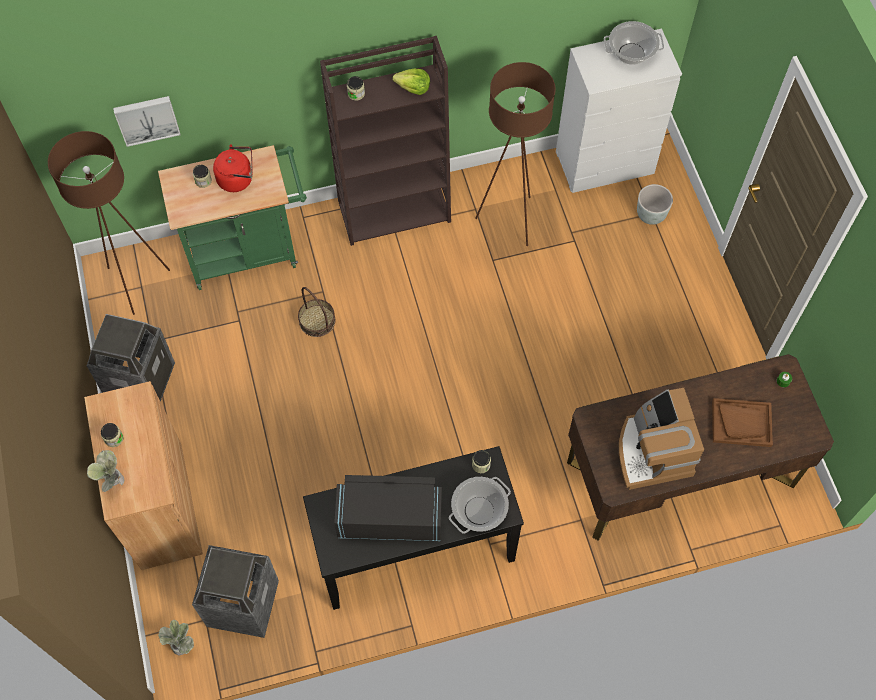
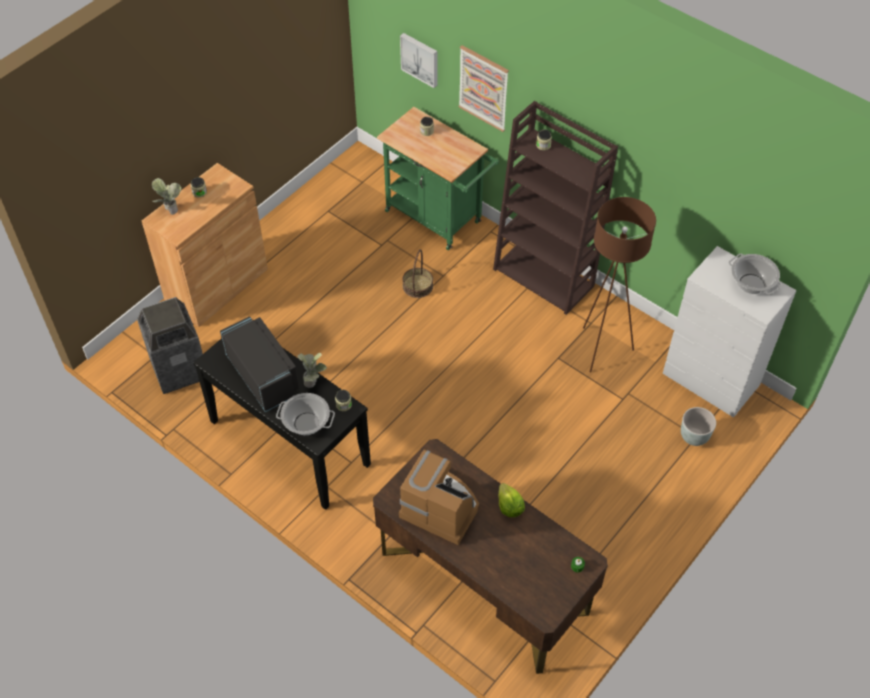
camera: 55 degrees right, 10 degrees down
brown floor lamp [48,131,170,315] -> none
trash can [86,314,175,402] -> none
potted plant [158,620,194,655] -> potted plant moved to [297,353,327,388]
red kettle [213,144,253,192] -> none
lettuce [393,69,430,95] -> lettuce moved to [498,483,525,517]
coffee machine [619,388,704,490] -> coffee machine turned 75 degrees clockwise [399,449,479,545]
brown tray [712,398,773,447] -> none
none -> picture [458,45,509,132]

